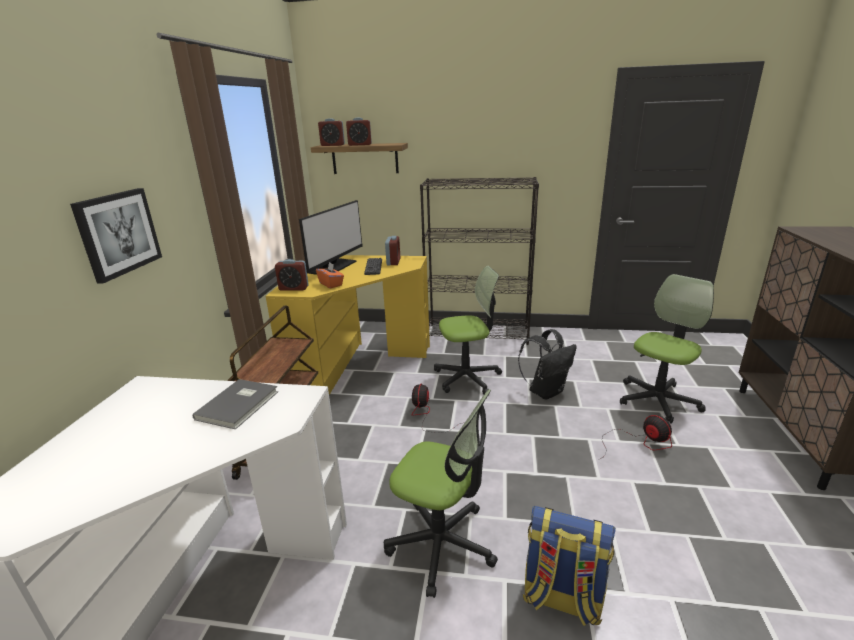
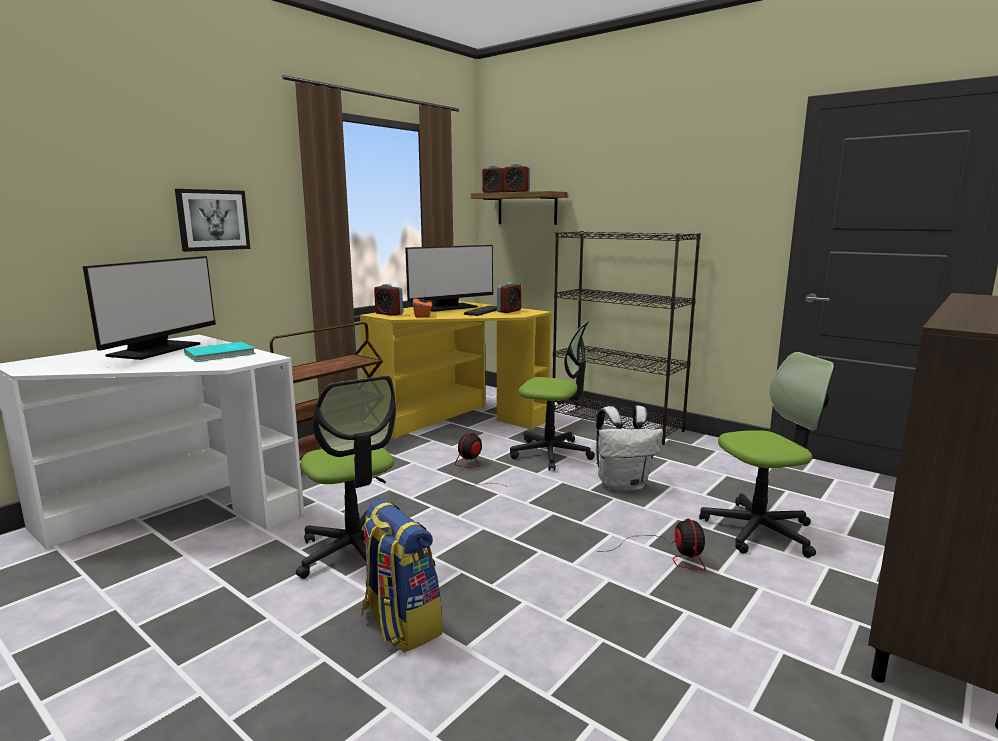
camera: 30 degrees right, 10 degrees down
grey book [193,379,278,430] -> turquoise book [184,342,256,362]
black backpack [518,329,577,400] -> white backpack [596,406,663,491]
none -> monitor [83,256,216,360]

